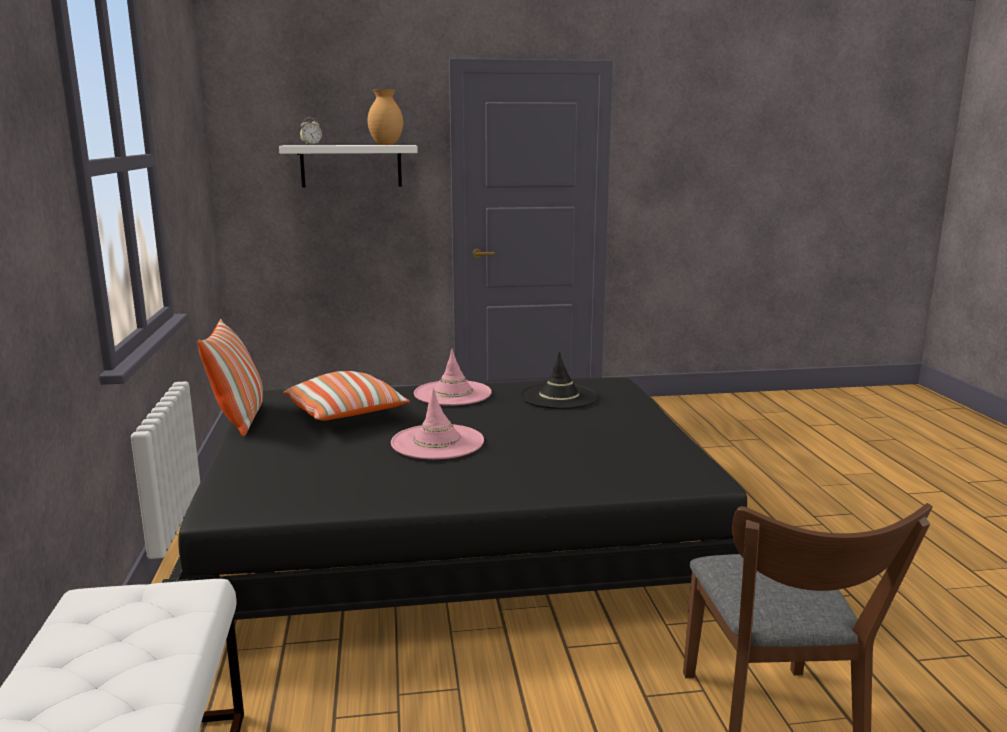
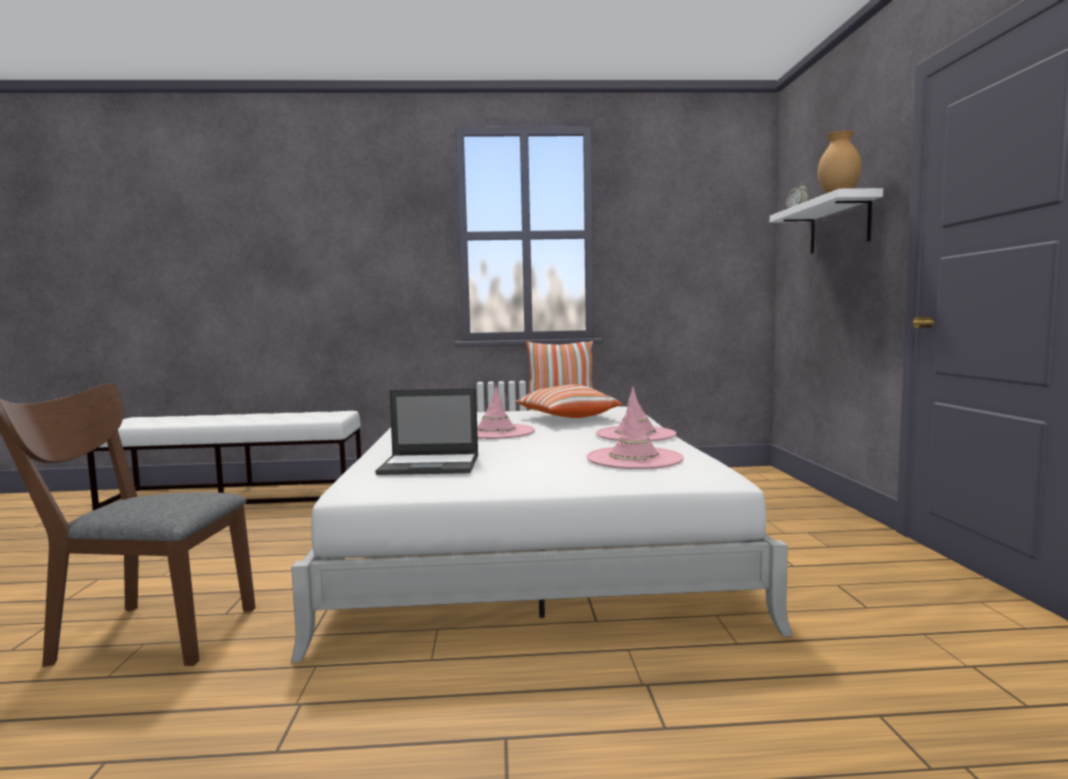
camera: 95 degrees right, 10 degrees down
black bed [161,377,747,620] -> white bed [291,406,793,663]
black hat [520,351,599,409] -> pink hat [586,401,684,469]
none -> laptop [375,388,478,475]

